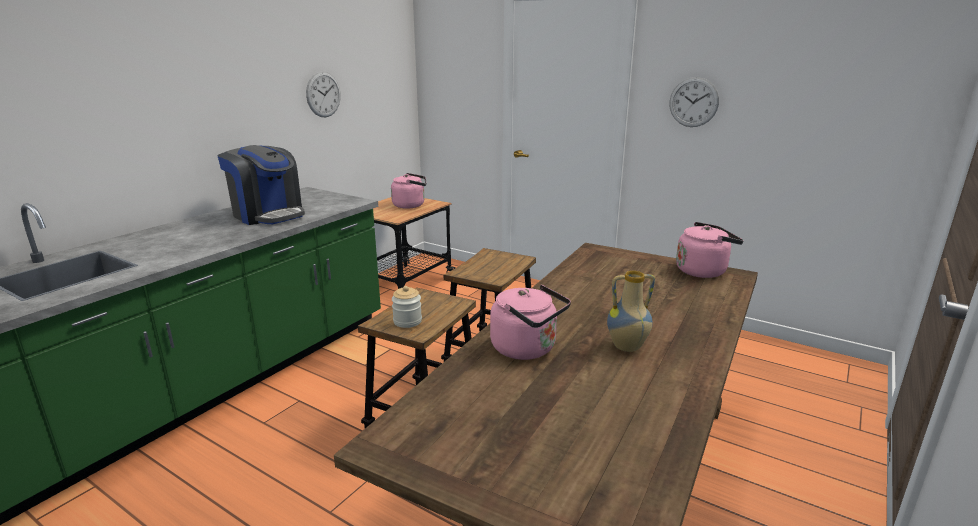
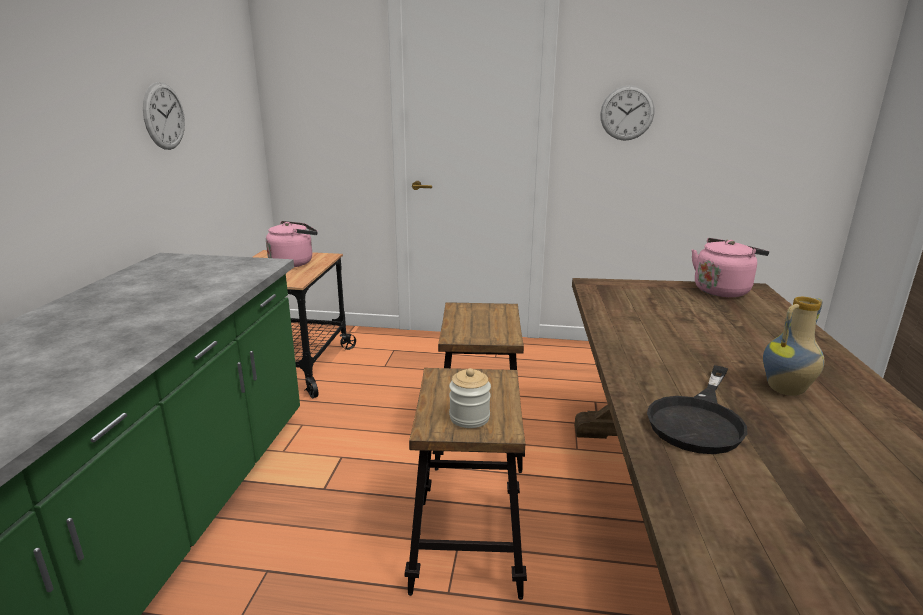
camera: 25 degrees left, 0 degrees up
coffee machine [218,145,305,225] -> none
pink kettle [490,285,571,360] -> black frying pan [647,365,747,454]

